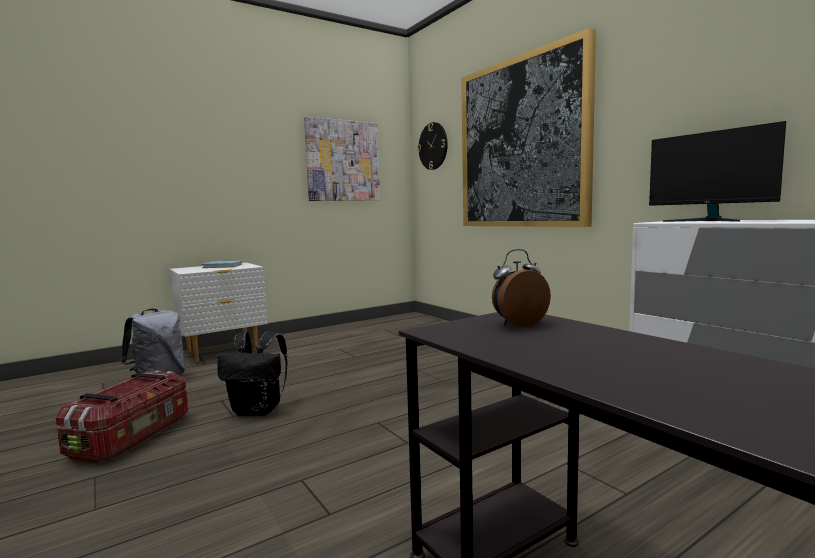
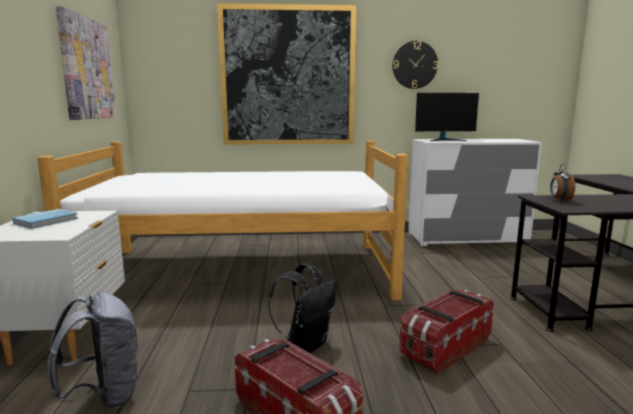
camera: 60 degrees left, 5 degrees up
wall clock [417,122,448,170] -> wall clock moved to [392,41,438,89]
none -> bed [37,141,408,300]
none -> storage box [400,290,494,374]

